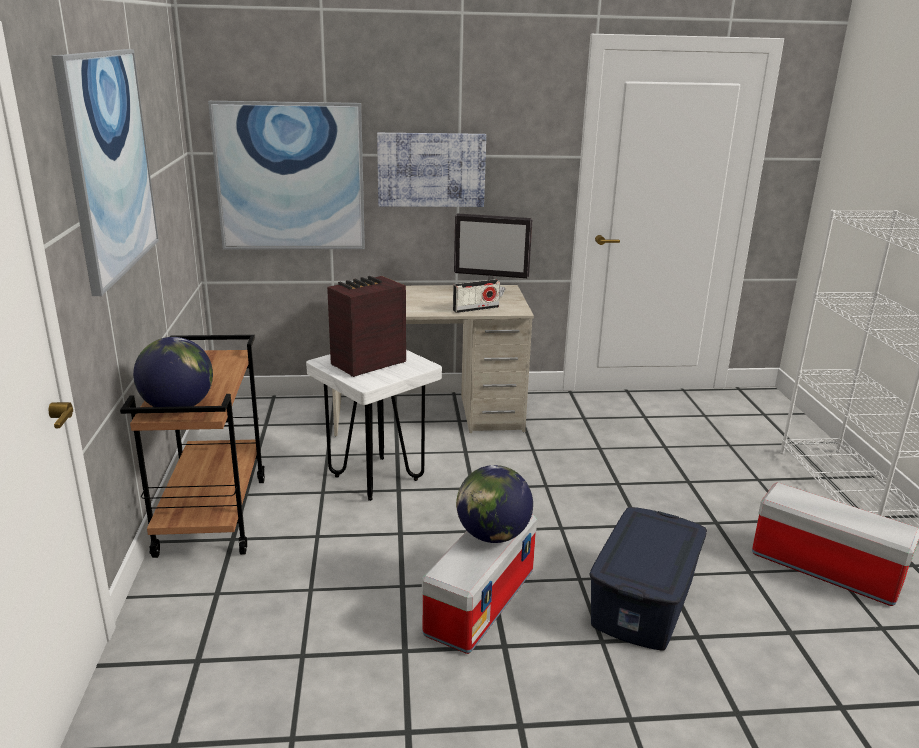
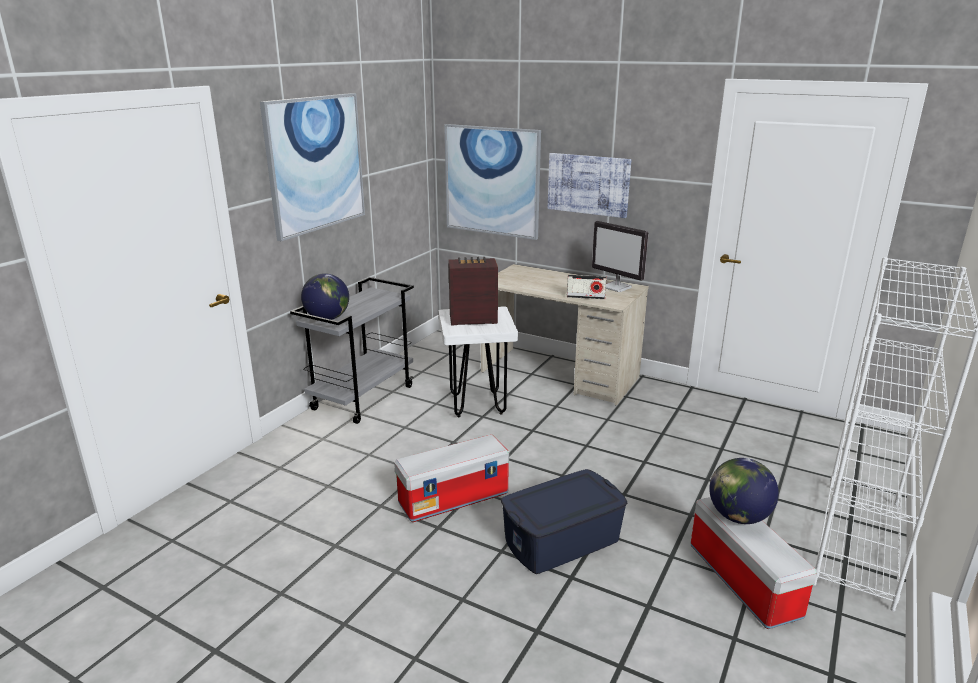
camera: 35 degrees right, 0 degrees up
brown cart [120,335,265,558] -> grey cart [290,277,414,424]
globe [456,465,533,543] -> globe moved to [709,458,779,524]

